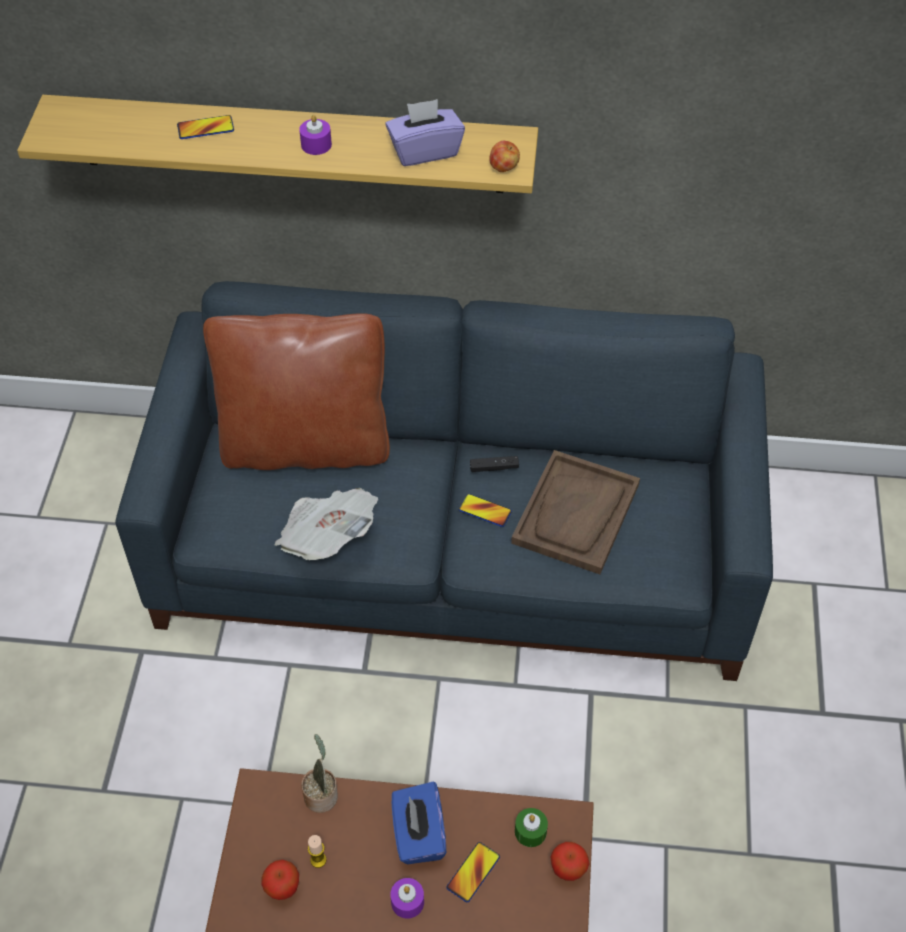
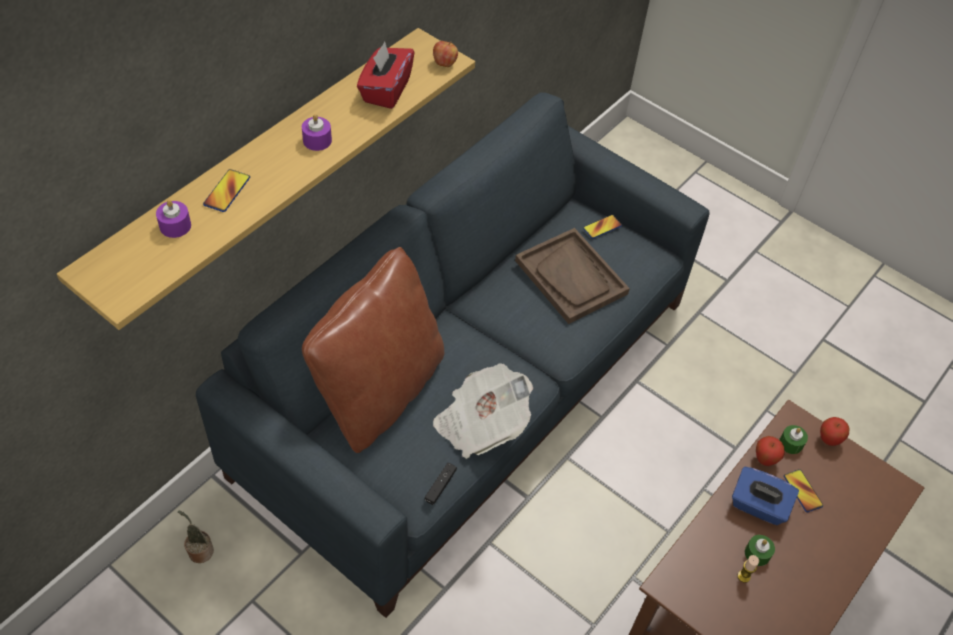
camera: 60 degrees left, 0 degrees up
apple [261,860,299,900] -> apple moved to [756,436,785,466]
potted plant [301,734,338,813] -> potted plant moved to [178,511,214,563]
purple tissue box [385,99,465,166] -> red tissue box [357,42,414,109]
purple candle [390,878,424,919] -> purple candle moved to [156,200,191,238]
phone [459,494,512,527] -> phone moved to [583,215,622,239]
black game controller [470,456,519,472] -> black game controller moved to [425,463,457,505]
none -> green candle [745,535,775,566]

